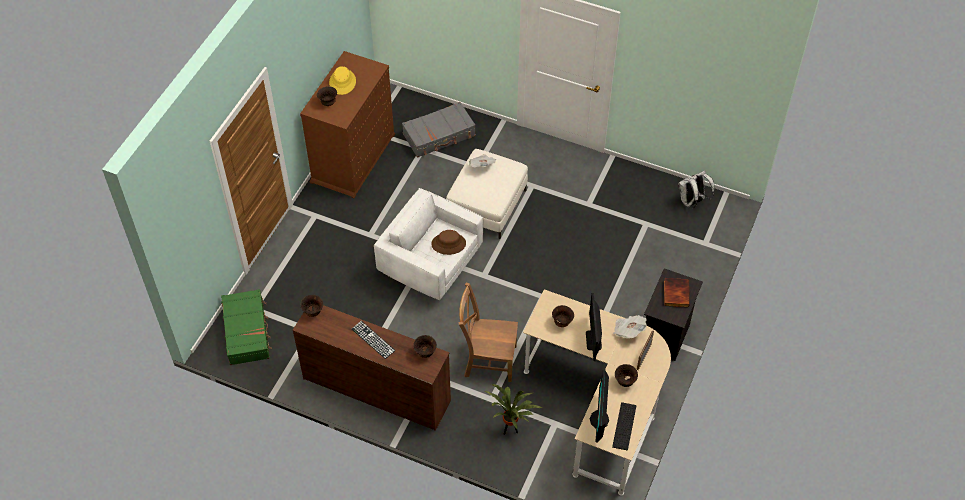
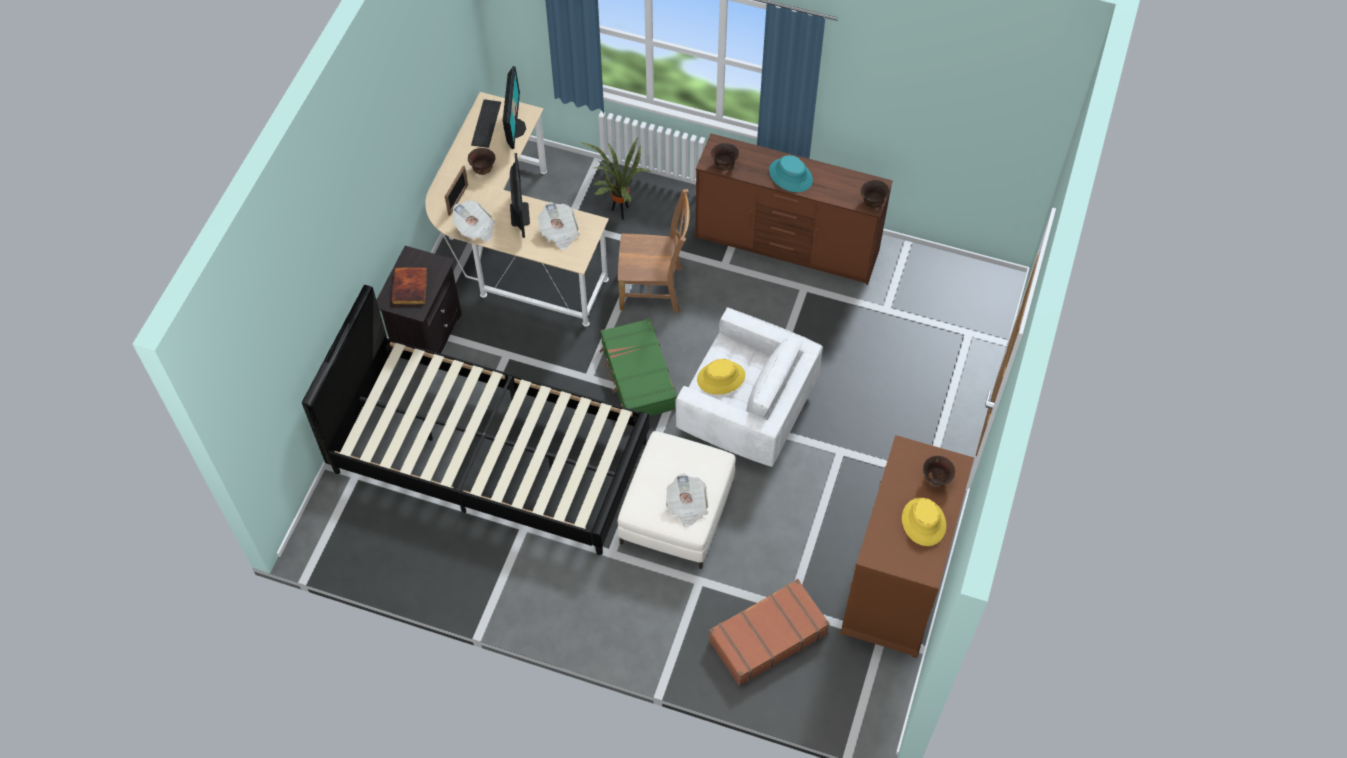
camera: 175 degrees right, 5 degrees up
green suitcase [221,289,272,365] -> green suitcase moved to [600,318,677,416]
keyboard [352,321,396,359] -> turquoise hat [769,155,813,192]
grey suitcase [402,102,476,158] -> brown suitcase [709,579,830,686]
brown hat [431,230,466,255] -> yellow hat [697,359,745,395]
brown bowl [552,305,574,327] -> newspaper [538,202,580,250]
white backpack [678,171,714,209] -> none
none -> black bed [302,285,649,555]

